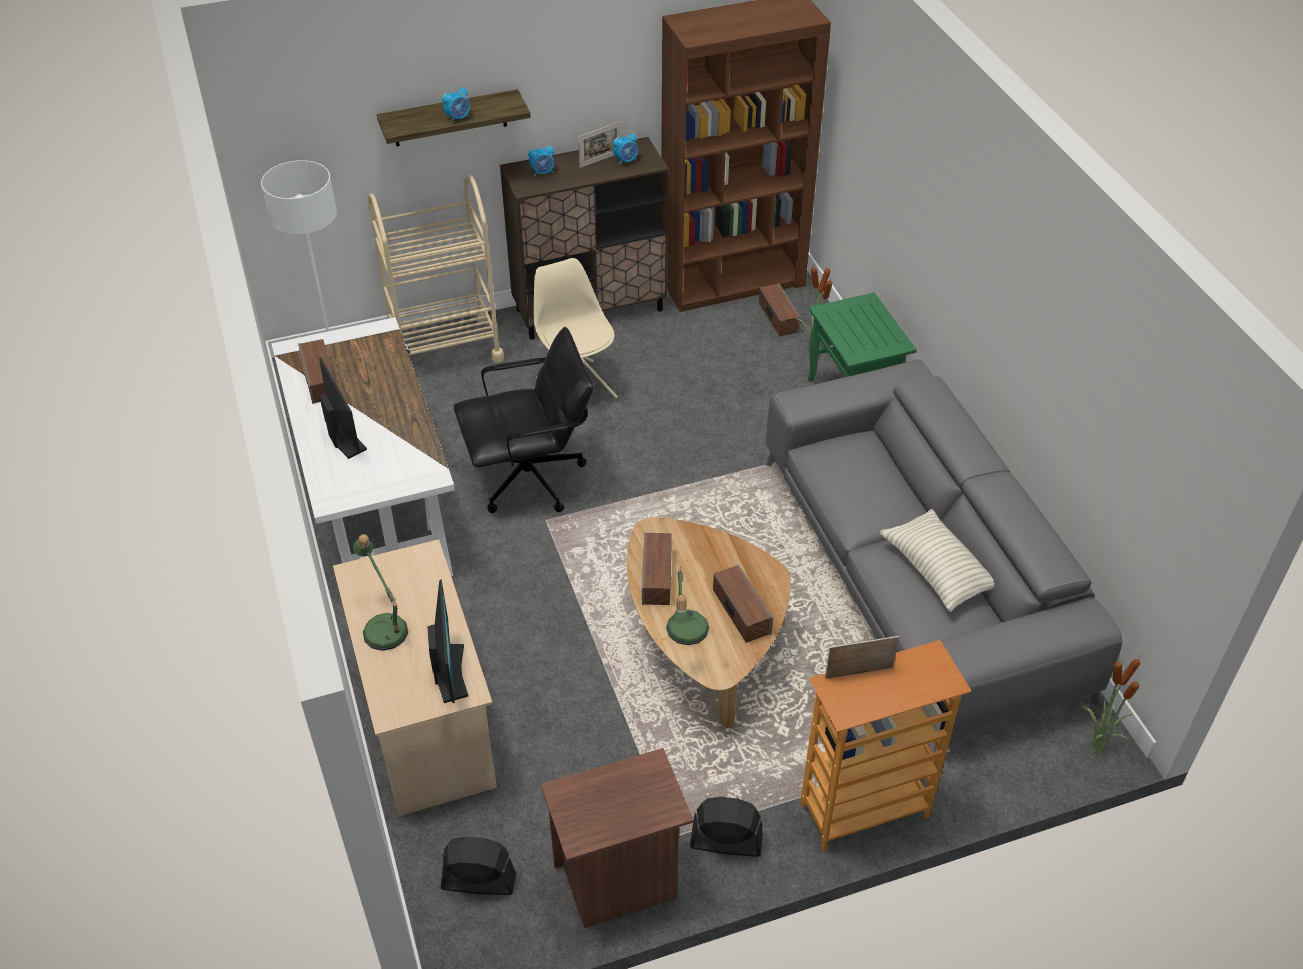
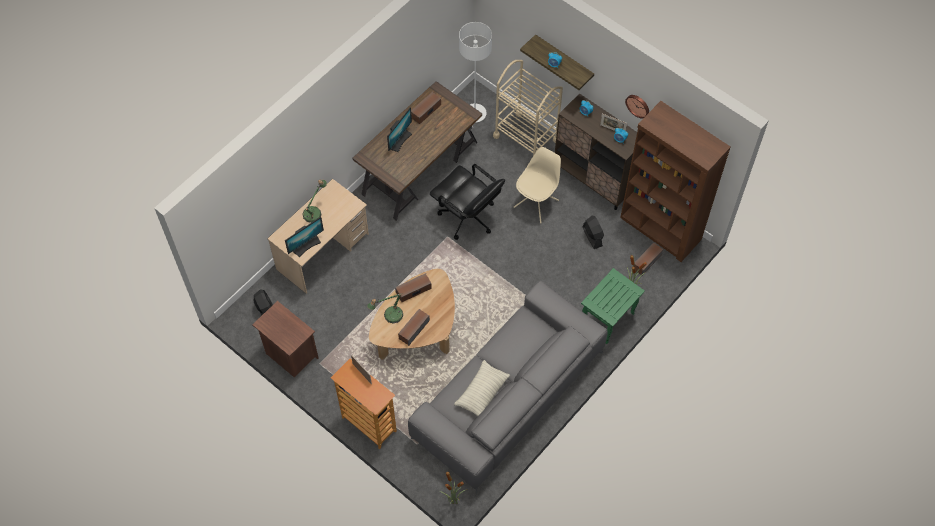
camera: 60 degrees right, 15 degrees up
white desk [271,317,455,576] -> brown desk [352,81,482,221]
black fan [690,797,763,857] -> black fan moved to [582,216,604,249]
none -> wall clock [625,95,649,119]

